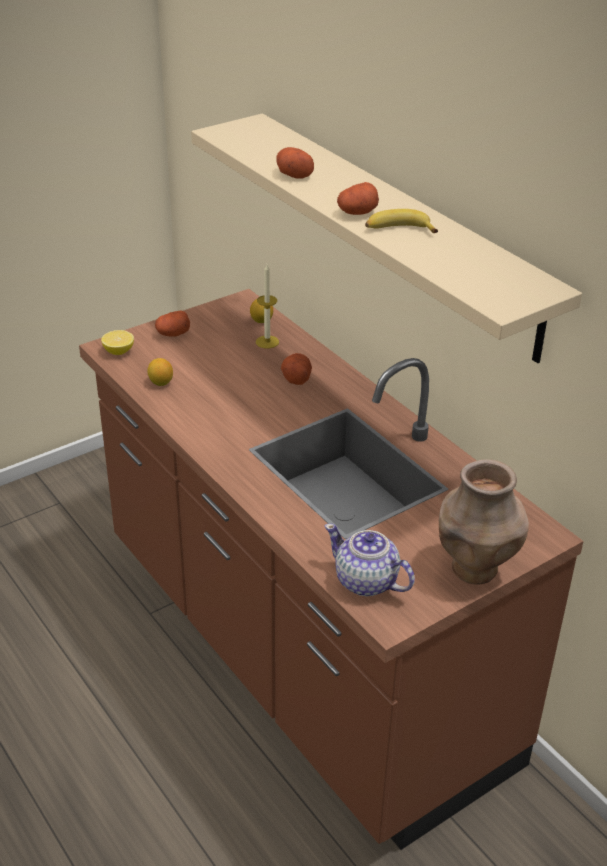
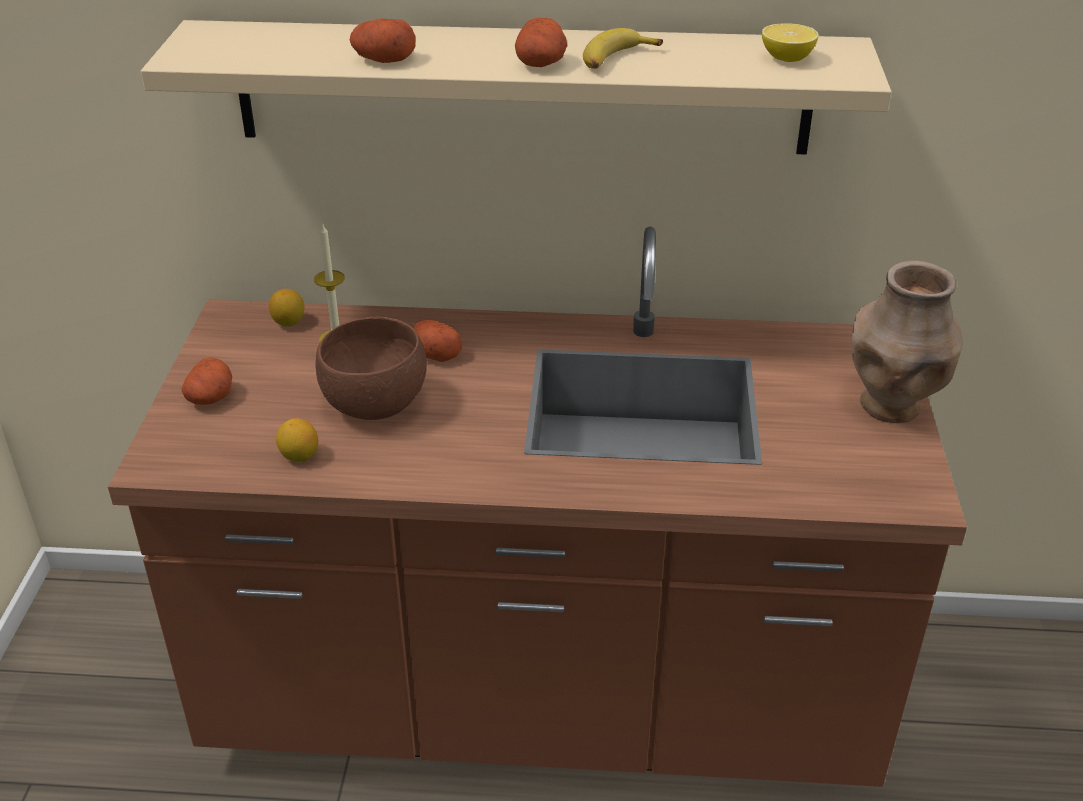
camera: 50 degrees left, 0 degrees up
lemon [101,330,134,355] -> lemon moved to [762,23,819,62]
teapot [324,524,415,596] -> none
none -> brown bowl [315,317,427,420]

